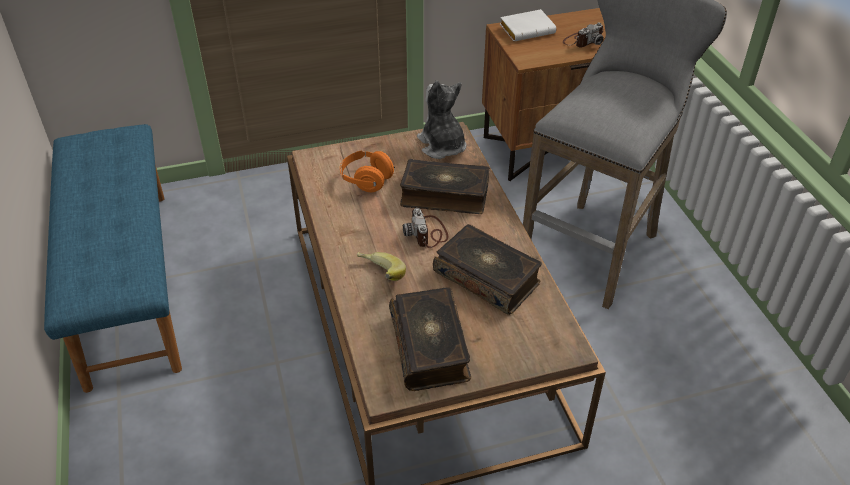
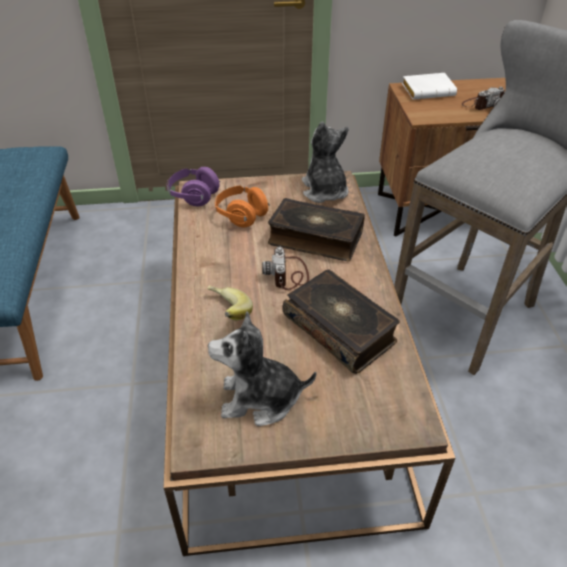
camera: 10 degrees right, 0 degrees up
book [389,287,471,391] -> plush toy [208,312,316,426]
none -> purple headphones [167,167,220,206]

